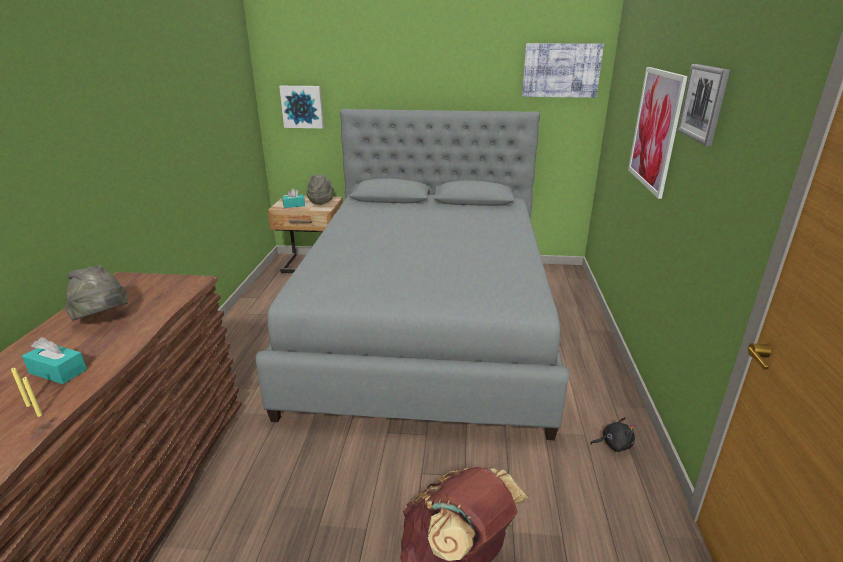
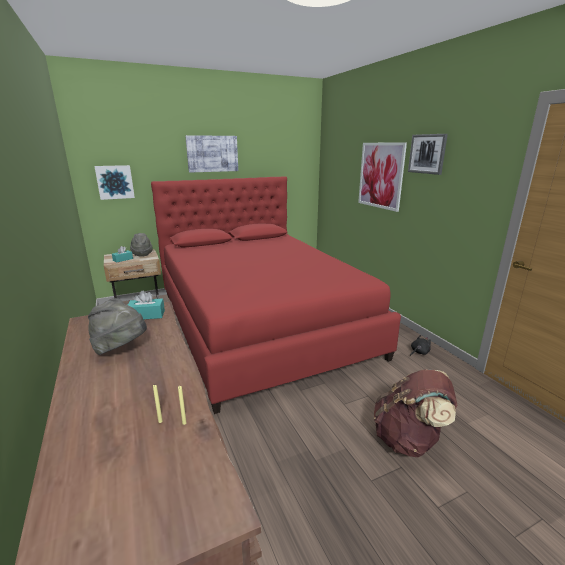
camera: 30 degrees left, 5 degrees down
turquoise tissue box [22,337,87,384] -> turquoise tissue box moved to [128,290,165,319]
grey bed [256,109,570,440] -> red bed [151,176,401,414]
picture [522,43,604,98] -> picture moved to [185,135,238,173]

